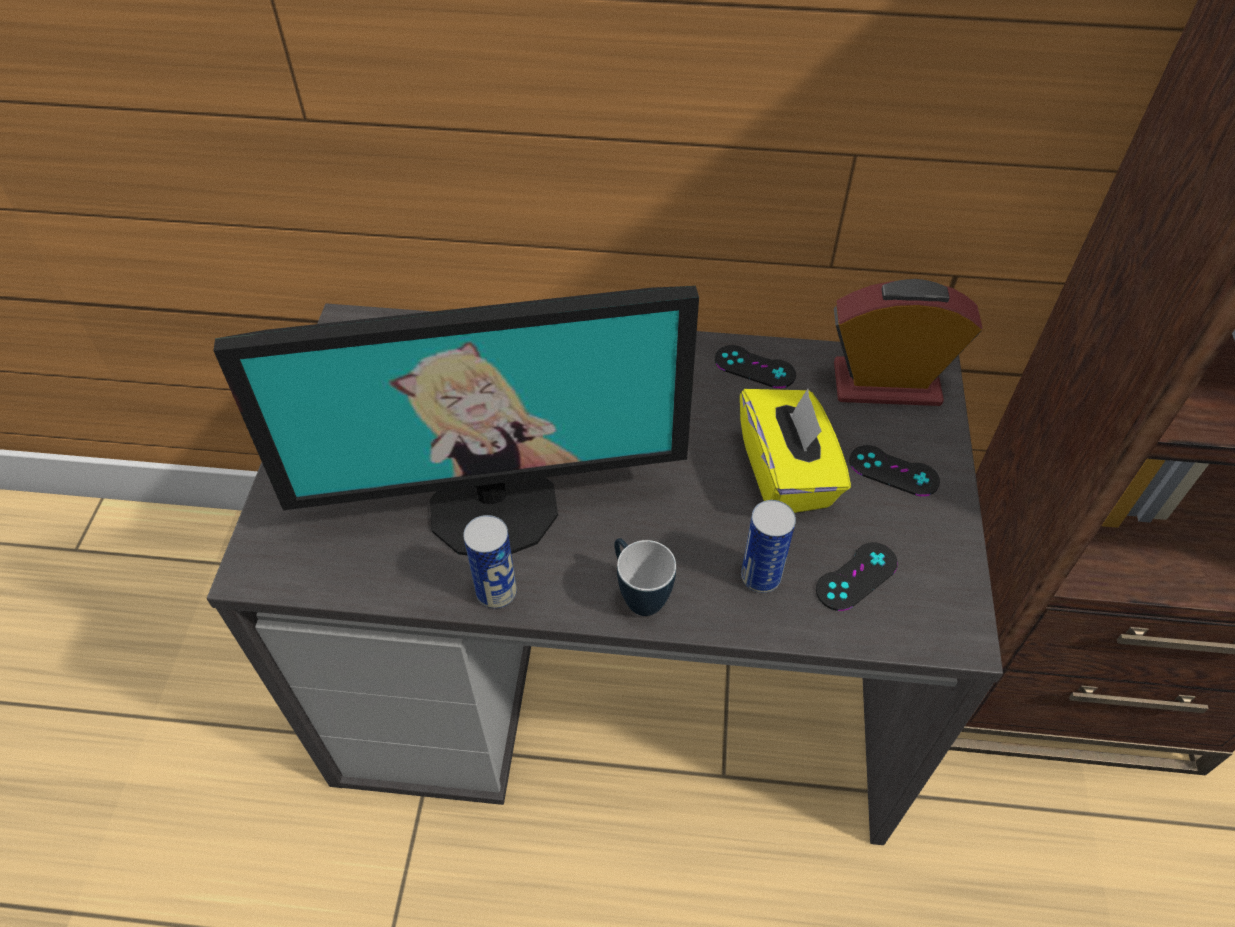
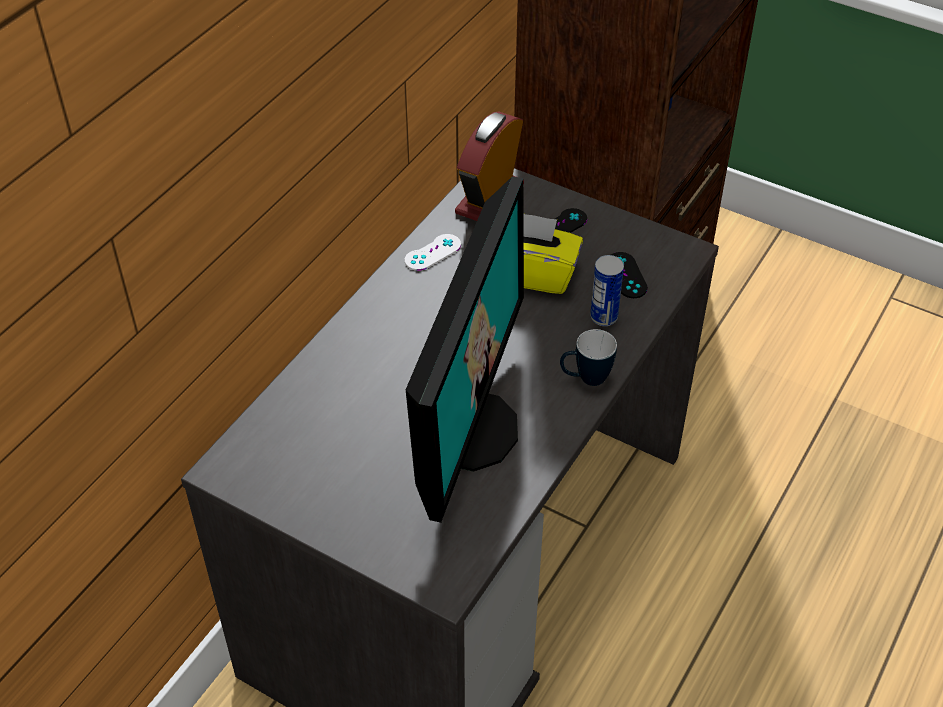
camera: 65 degrees left, 5 degrees down
can [463,515,517,608] -> none
black game controller [715,345,796,388] -> white game controller [405,234,461,271]

